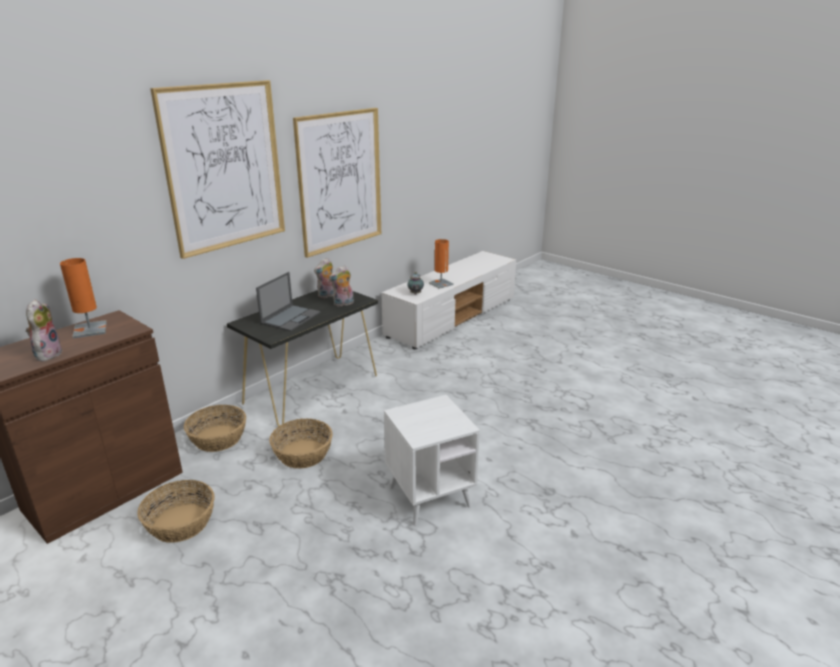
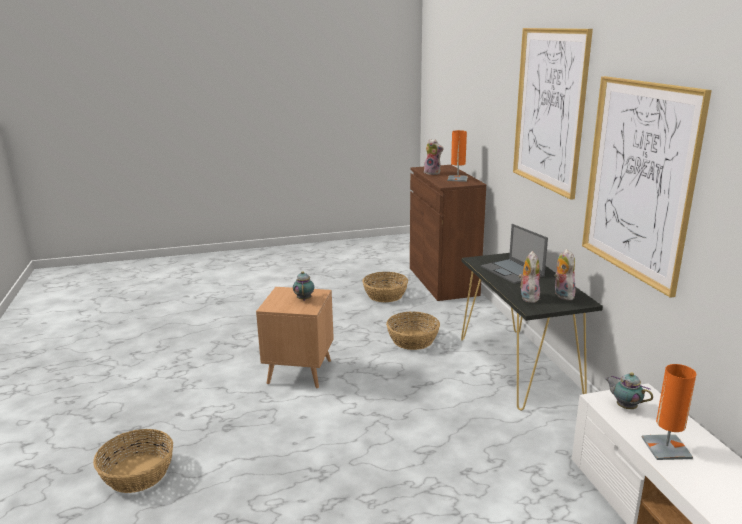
camera: 125 degrees right, 5 degrees down
basket [184,405,246,452] -> basket moved to [93,429,173,493]
white side table [384,395,480,526] -> brown side table [256,287,334,389]
none -> teapot [293,271,314,301]

